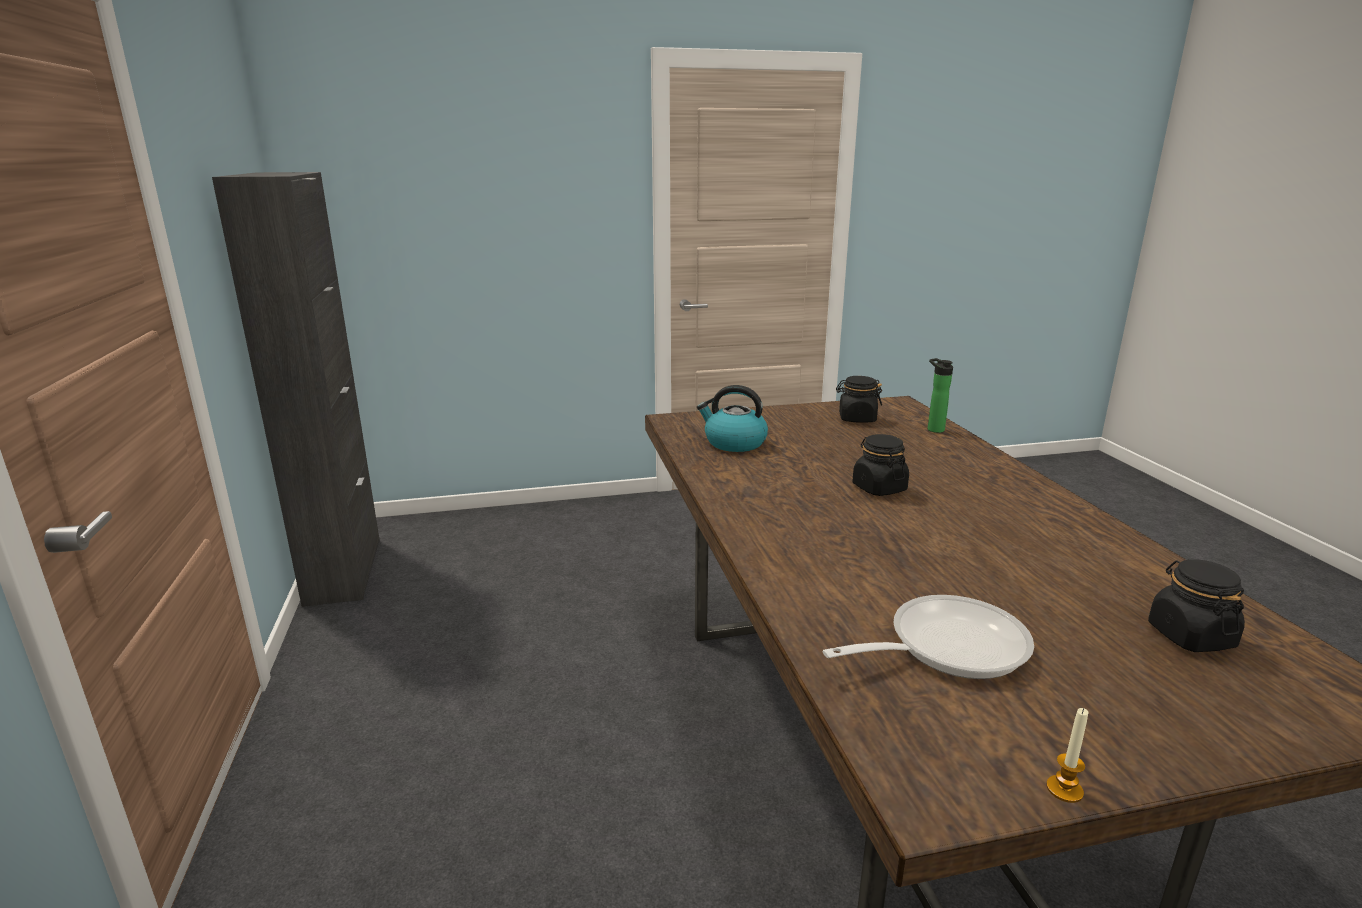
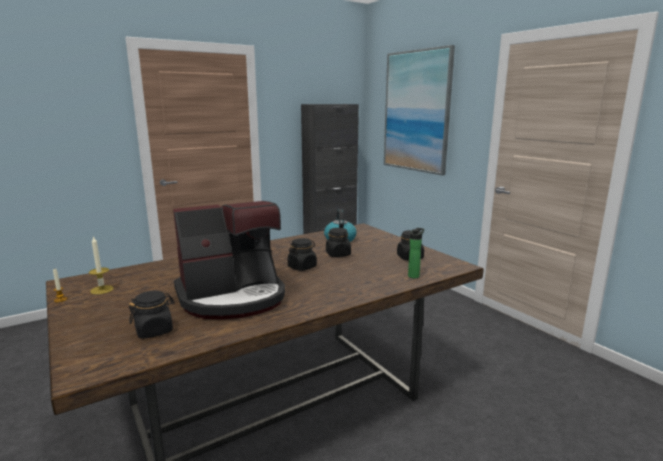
camera: 70 degrees right, 5 degrees down
frying pan [823,595,1034,679] -> none
none -> candle [89,236,114,295]
none -> coffee machine [173,201,285,319]
none -> black jar [326,228,351,257]
none -> picture [384,45,455,175]

